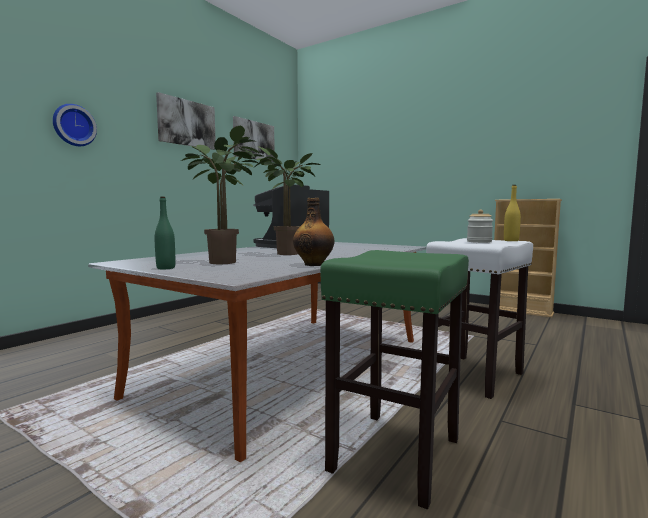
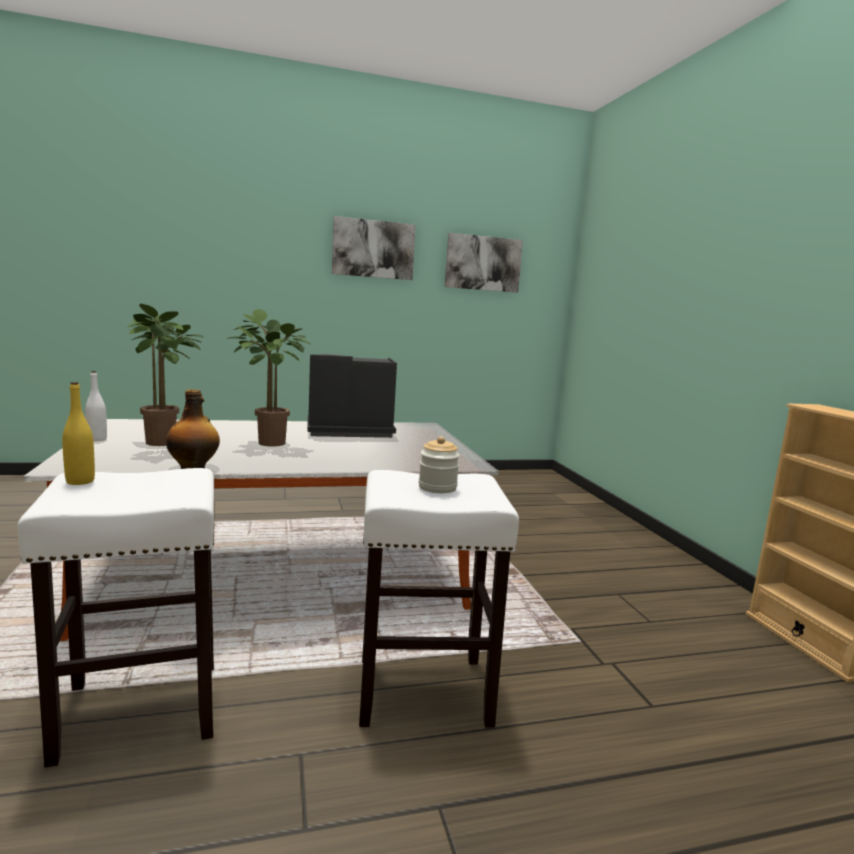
camera: 40 degrees right, 5 degrees up
wall clock [53,104,97,146] -> none
green bottle [155,197,175,269] -> white bottle [85,371,107,442]
green stool [320,250,469,509] -> white stool [17,468,215,768]
yellow bottle [504,185,521,241] -> yellow bottle moved to [62,382,95,485]

